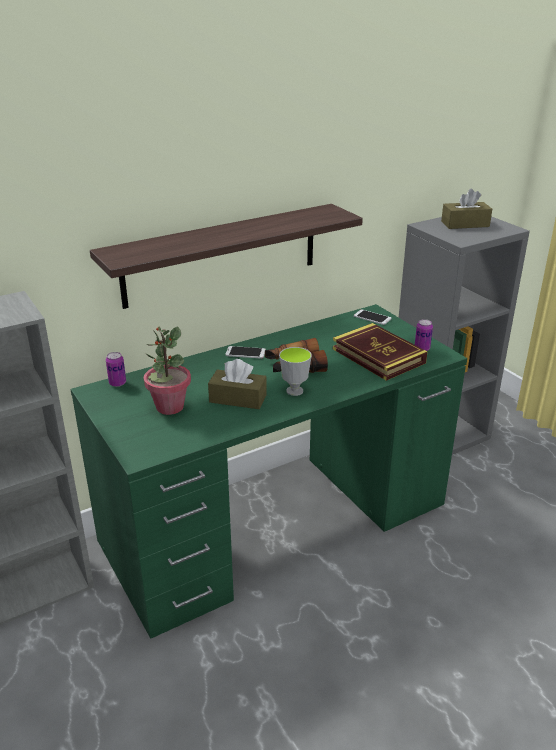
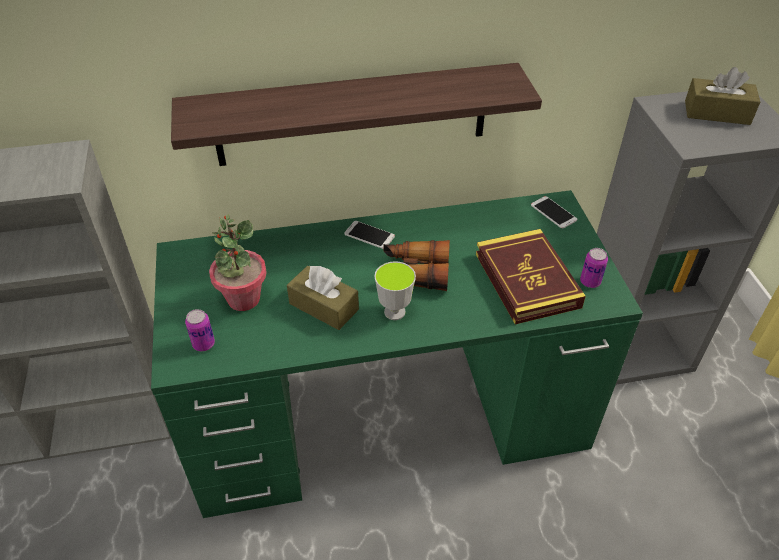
camera: 20 degrees right, 15 degrees up
can [106,352,126,387] -> can moved to [185,309,215,351]

